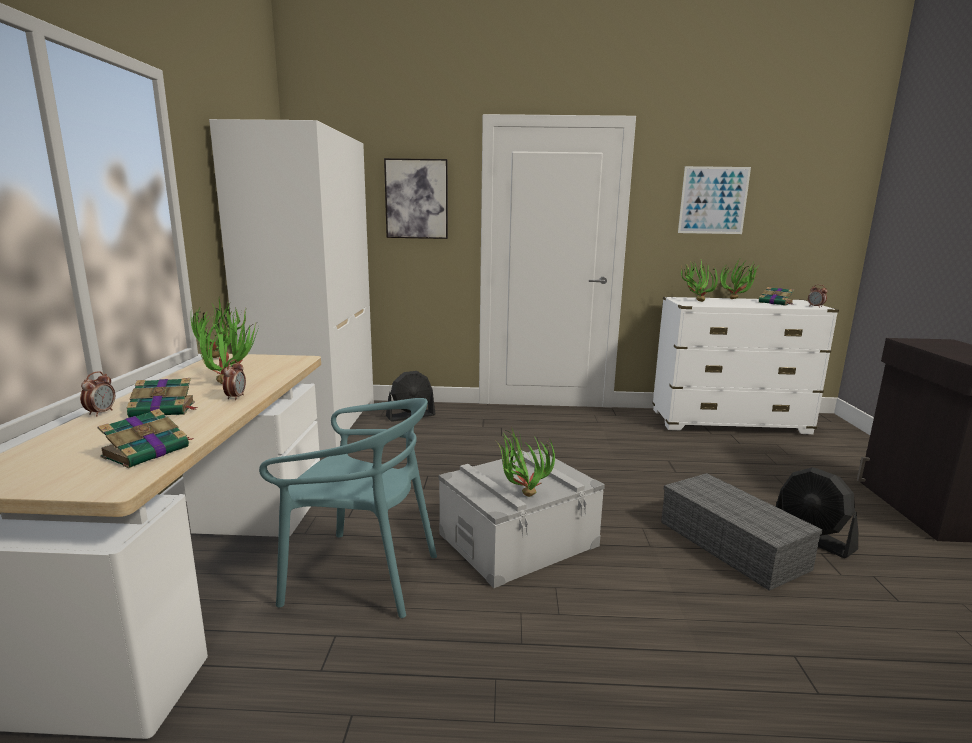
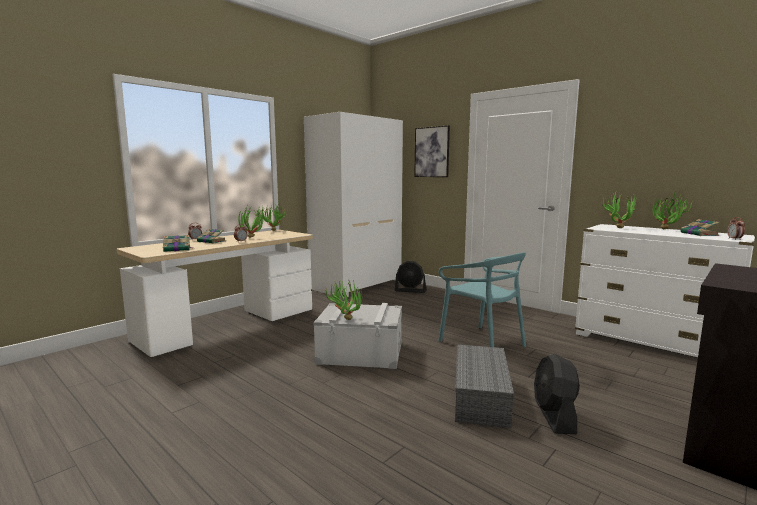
camera: 40 degrees right, 5 degrees down
turquoise chair [259,398,437,618] -> turquoise chair moved to [438,252,526,347]
picture [678,166,751,234] -> none

